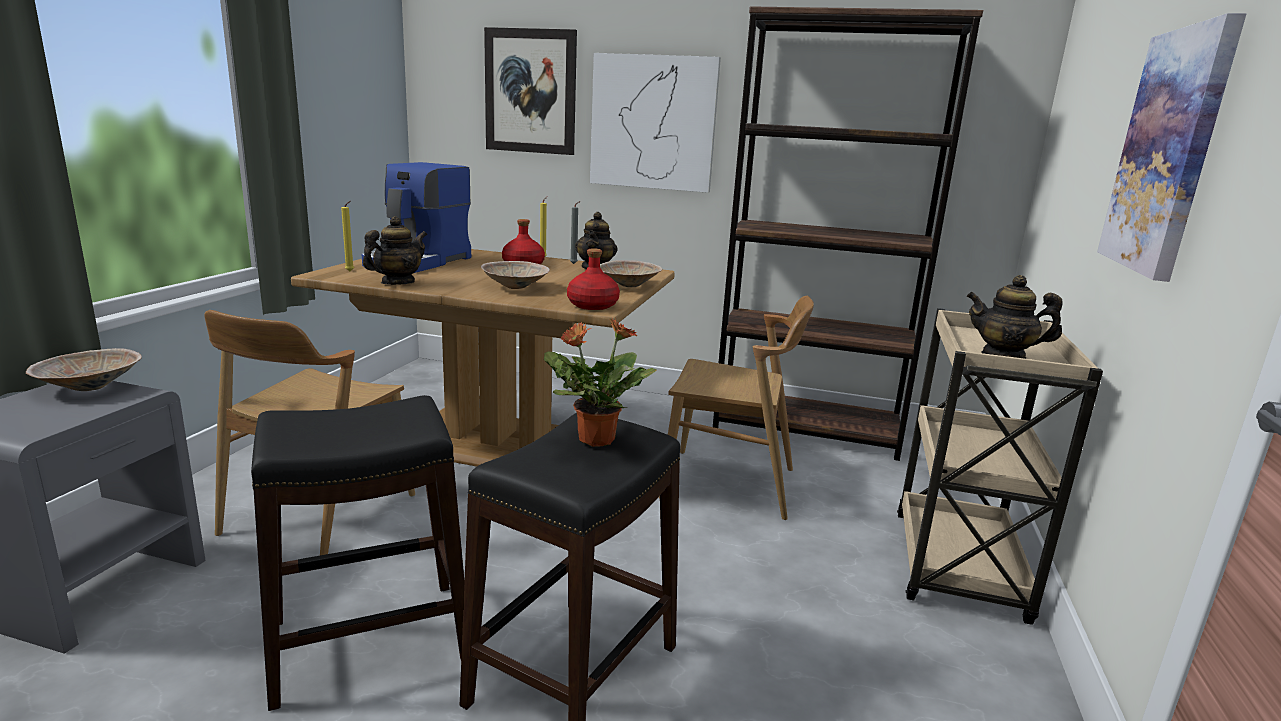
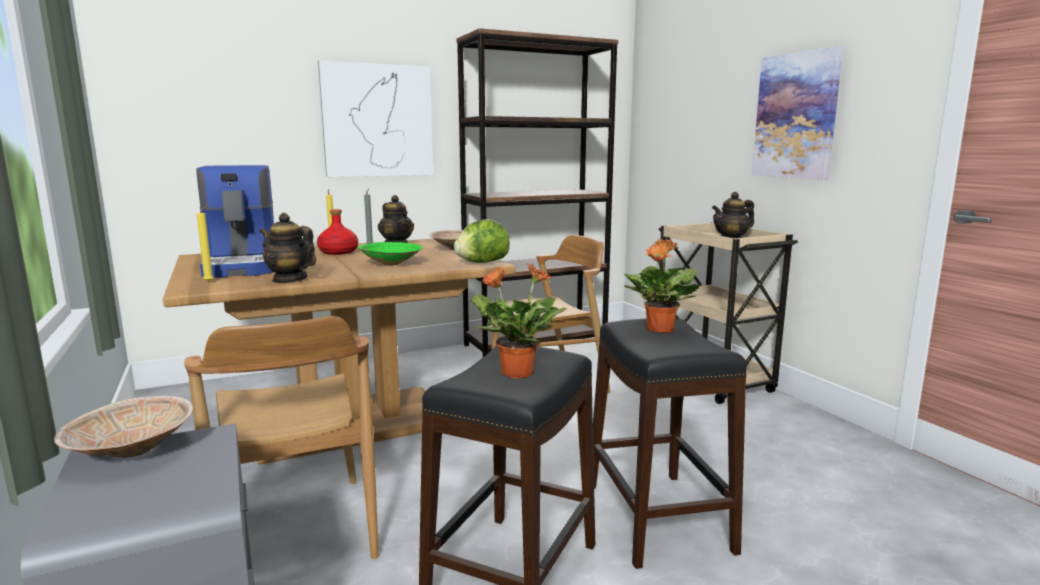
camera: 40 degrees left, 5 degrees down
teapot [363,216,427,285] -> teapot turned 60 degrees counterclockwise [260,213,316,283]
beige bowl [481,261,550,289] -> green bowl [358,242,423,266]
picture [484,27,577,155] -> none
red bottle [567,248,620,310] -> lettuce [454,219,510,263]
none -> potted plant [471,264,567,379]

